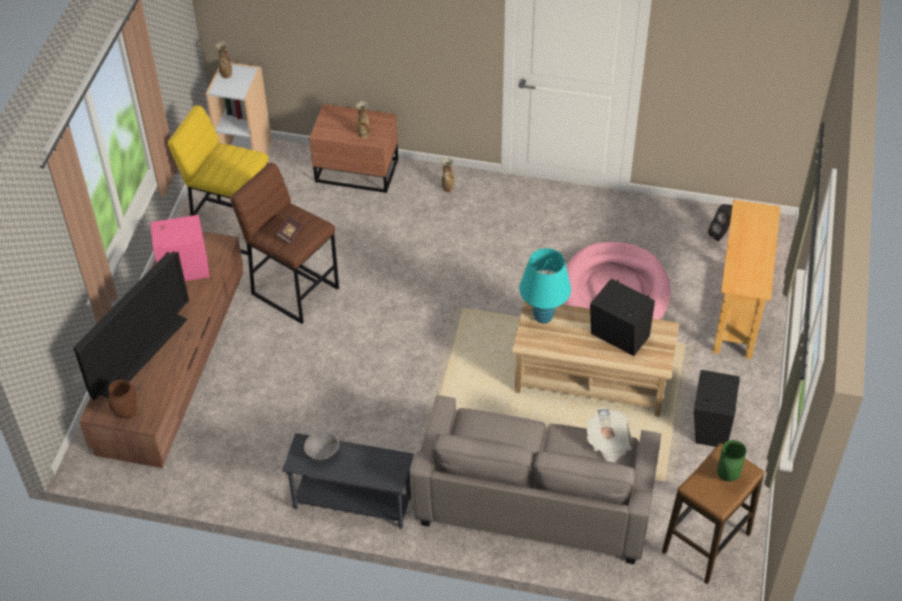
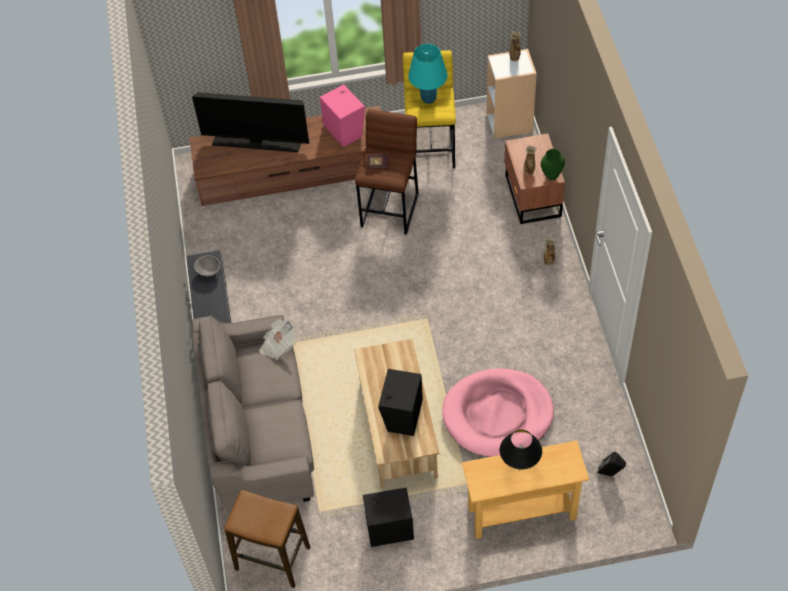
camera: 70 degrees right, 5 degrees up
brown vase [108,380,137,419] -> none
turquoise table lamp [519,248,571,324] -> turquoise table lamp moved to [408,44,448,104]
newspaper [587,407,632,463] -> newspaper moved to [259,319,297,360]
green vase [717,440,746,482] -> green vase moved to [541,149,565,181]
none -> black table lamp [500,430,542,472]

